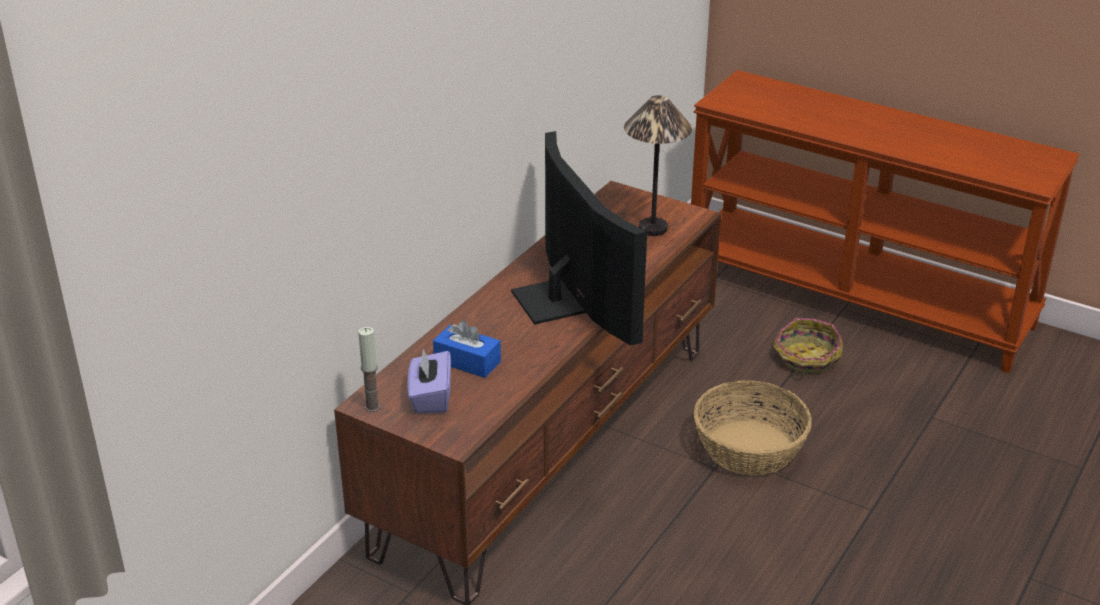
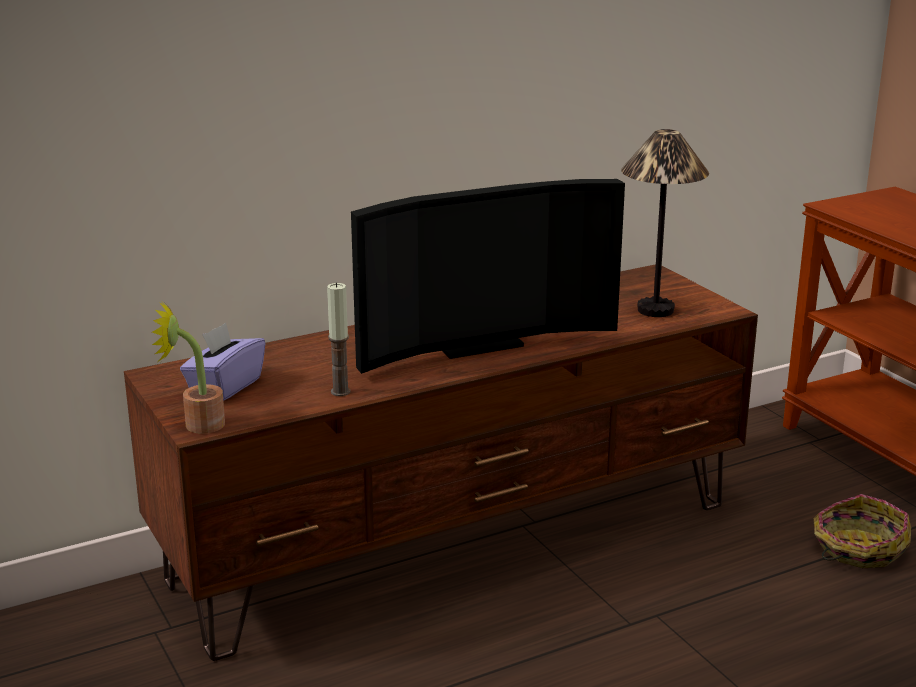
camera: 30 degrees right, 10 degrees down
candle [358,327,381,412] -> candle moved to [327,282,351,396]
blue tissue box [433,320,501,378] -> none
television [511,131,647,346] -> television turned 60 degrees clockwise [351,179,625,374]
basket [694,380,812,476] -> none
none -> potted plant [152,301,225,434]

